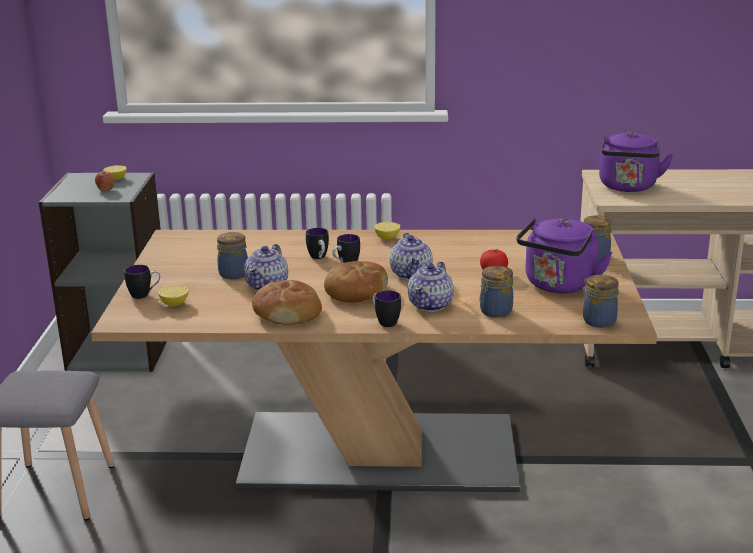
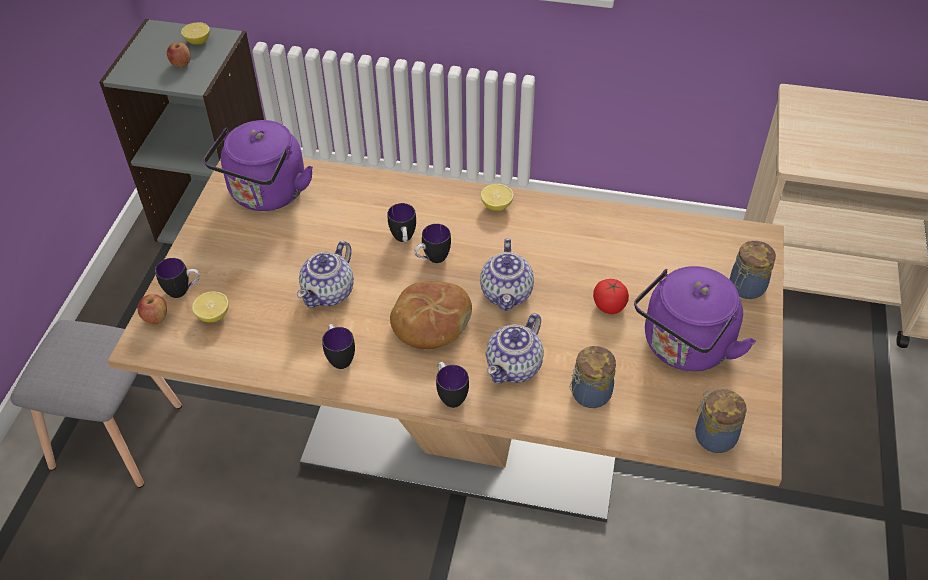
camera: 10 degrees right, 25 degrees up
jar [217,232,248,279] -> none
bread [252,280,322,325] -> mug [322,324,355,369]
purple kettle [599,131,674,192] -> purple kettle moved to [203,120,313,211]
none -> apple [137,294,167,324]

